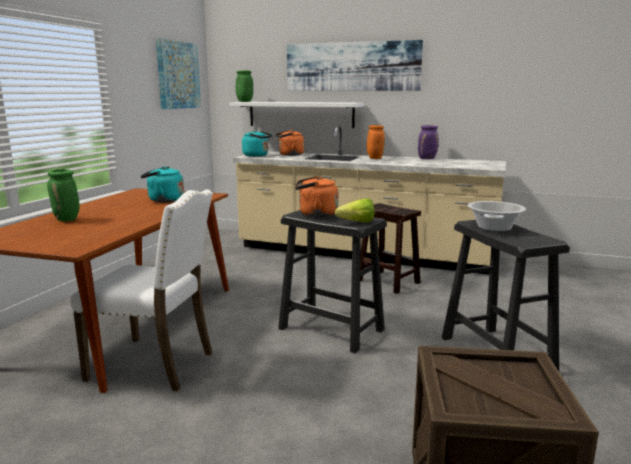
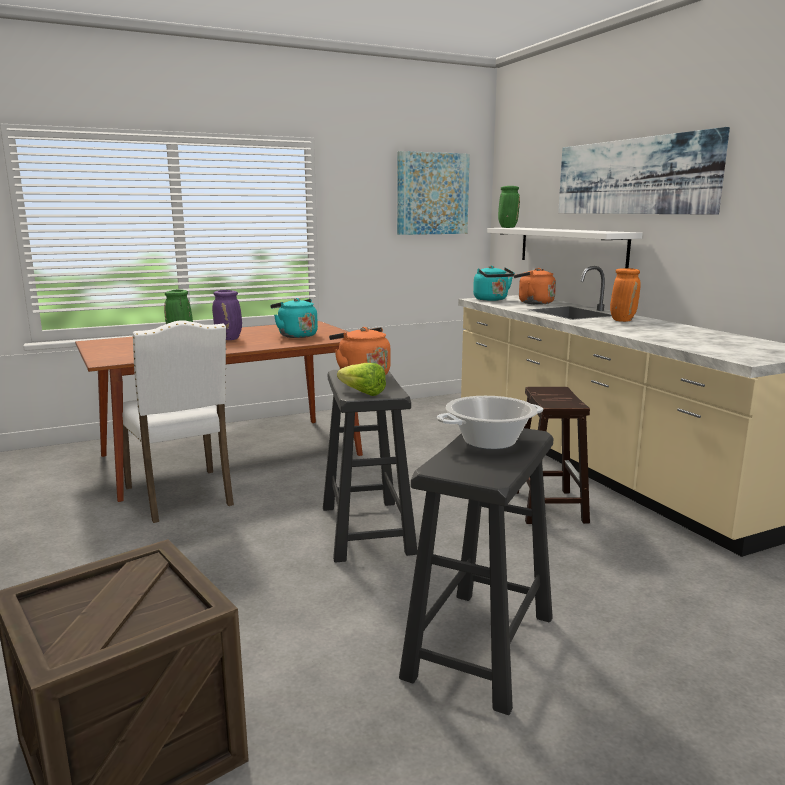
camera: 45 degrees right, 0 degrees up
purple vase [418,125,439,159] -> purple vase moved to [212,290,242,340]

